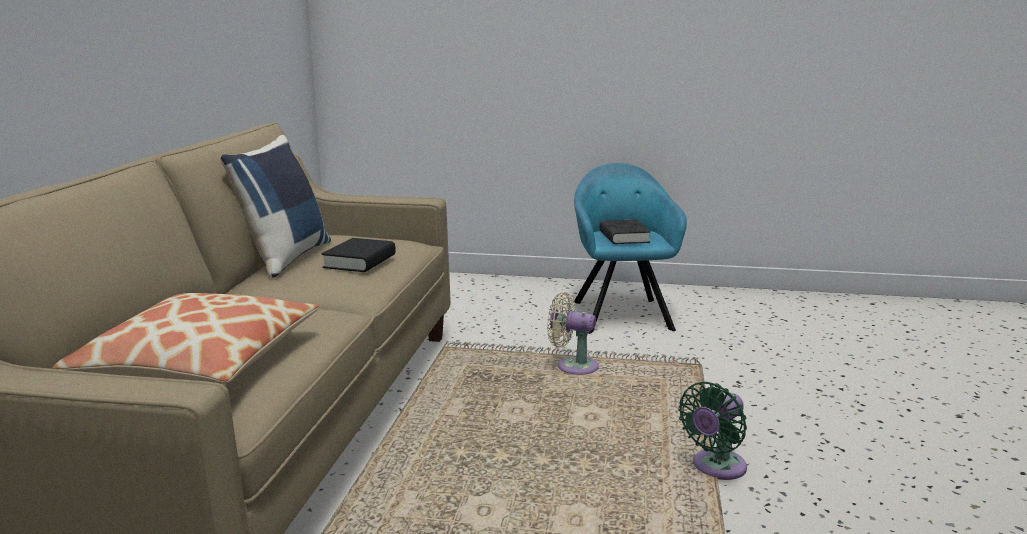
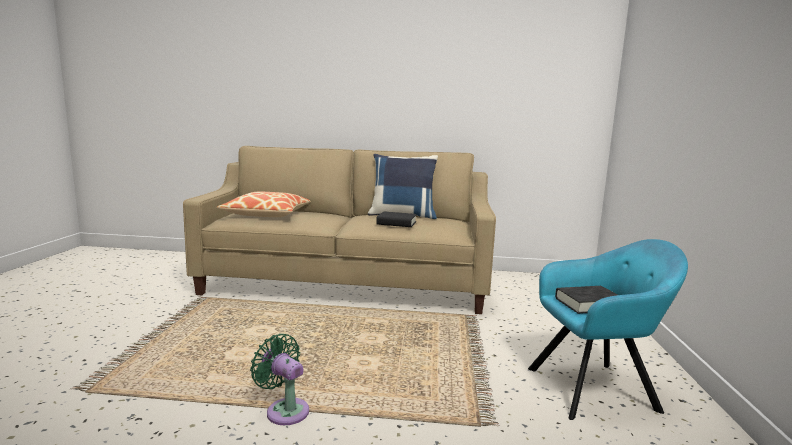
camera: 85 degrees right, 5 degrees down
beige fan [547,292,599,375] -> none

